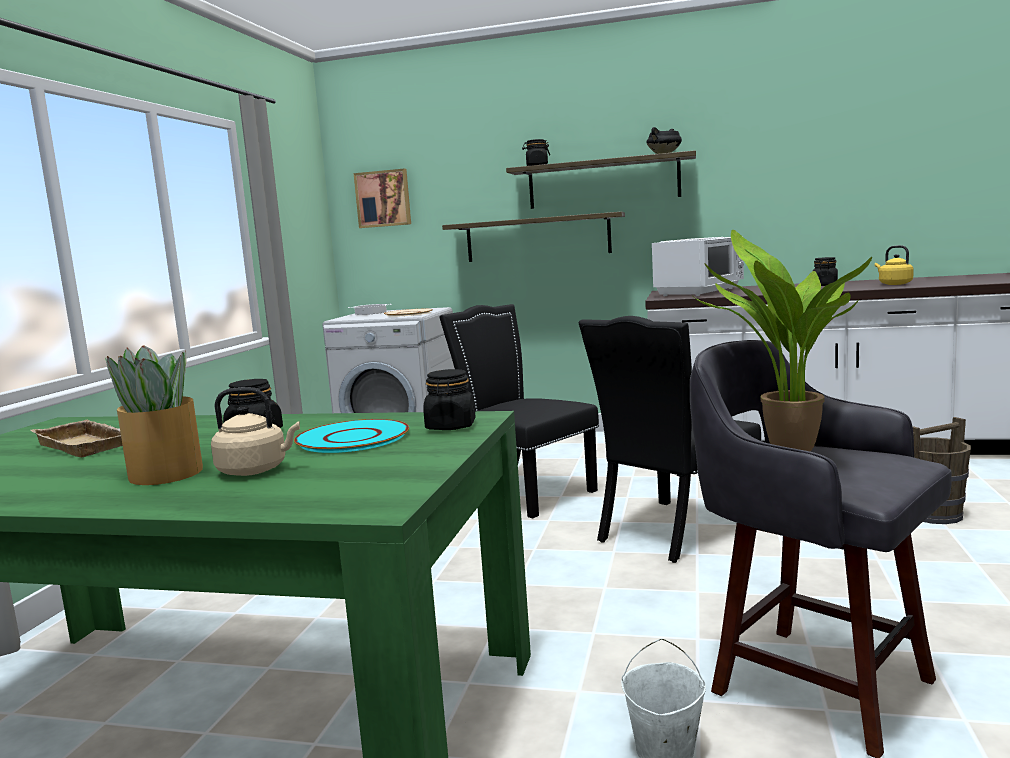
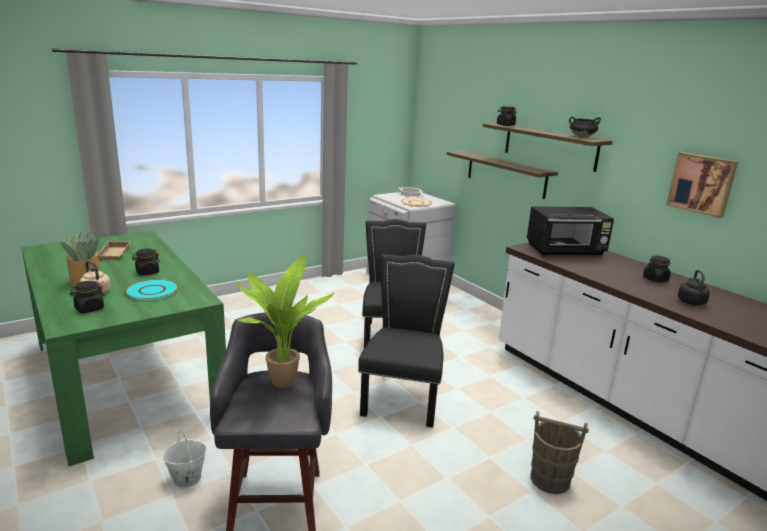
camera: 40 degrees right, 10 degrees up
picture [353,169,411,228] -> picture moved to [666,152,738,218]
black jar [424,369,475,430] -> black jar moved to [70,281,105,313]
black chair [579,316,761,563] -> black chair turned 105 degrees clockwise [358,254,455,428]
white microwave [652,236,744,296] -> black microwave [527,206,614,256]
yellow kettle [875,245,914,285] -> black kettle [678,270,710,305]

